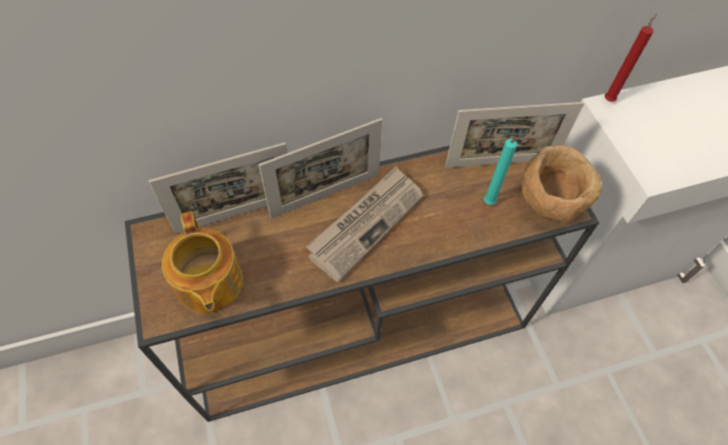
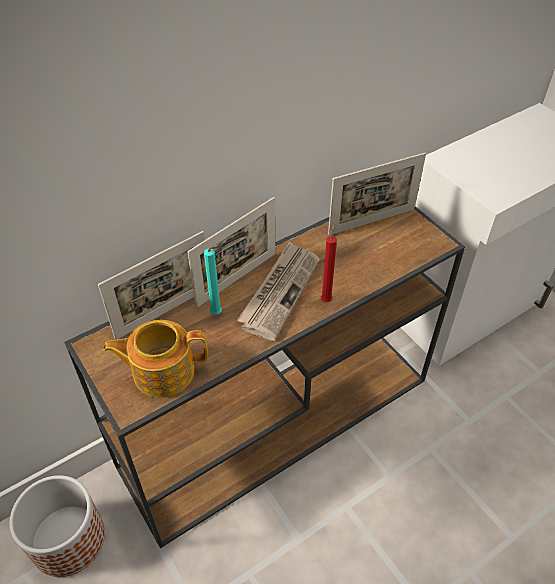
camera: 15 degrees left, 10 degrees down
teapot [162,211,243,313] -> teapot turned 120 degrees clockwise [103,320,208,398]
turquoise candle [484,137,527,205] -> turquoise candle moved to [204,245,222,315]
brown bowl [521,145,602,222] -> none
red candle [605,14,657,102] -> red candle moved to [321,224,337,302]
none -> planter [10,475,105,577]

